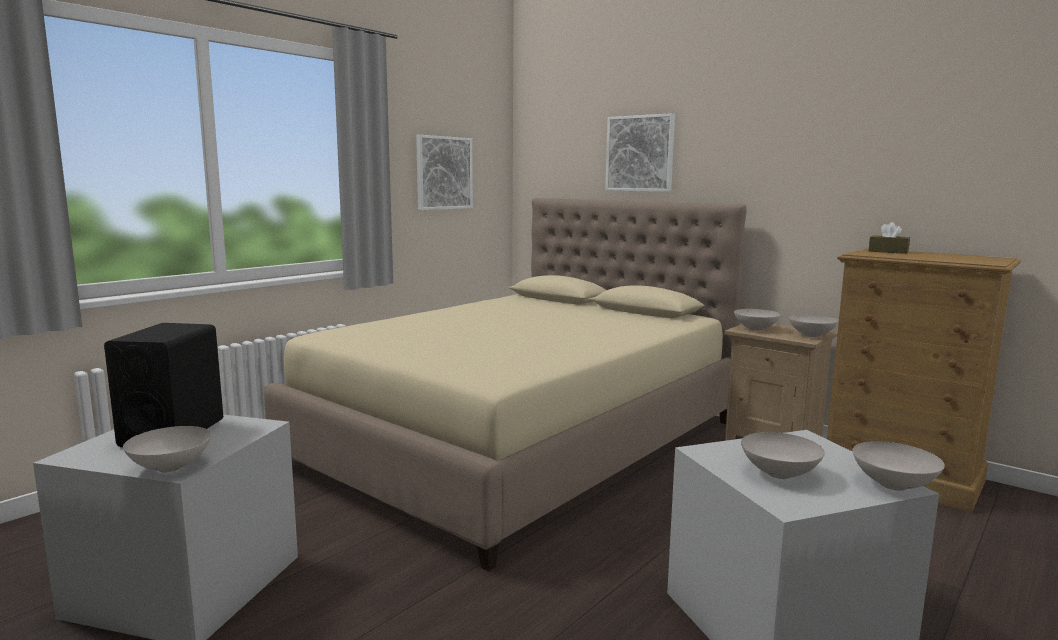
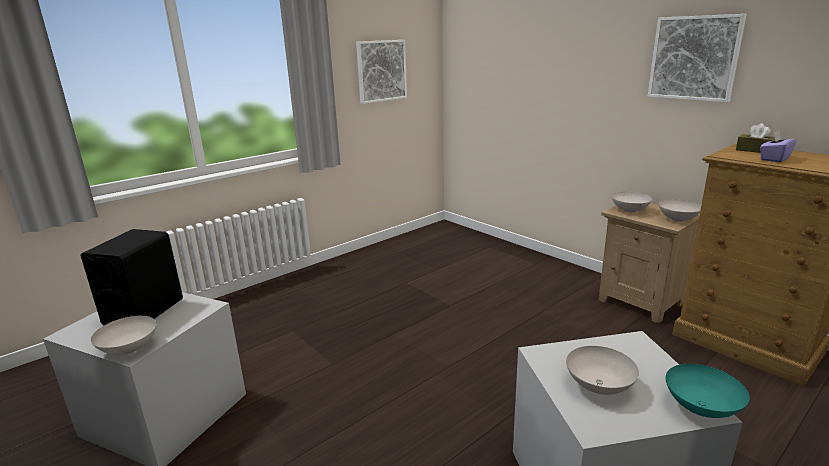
camera: 10 degrees right, 10 degrees up
beige bed [264,198,746,571] -> none
picture [605,113,675,192] -> picture moved to [648,14,747,102]
white bowl [853,441,945,491] -> turquoise bowl [666,364,750,418]
none -> purple tissue box [760,131,796,162]

